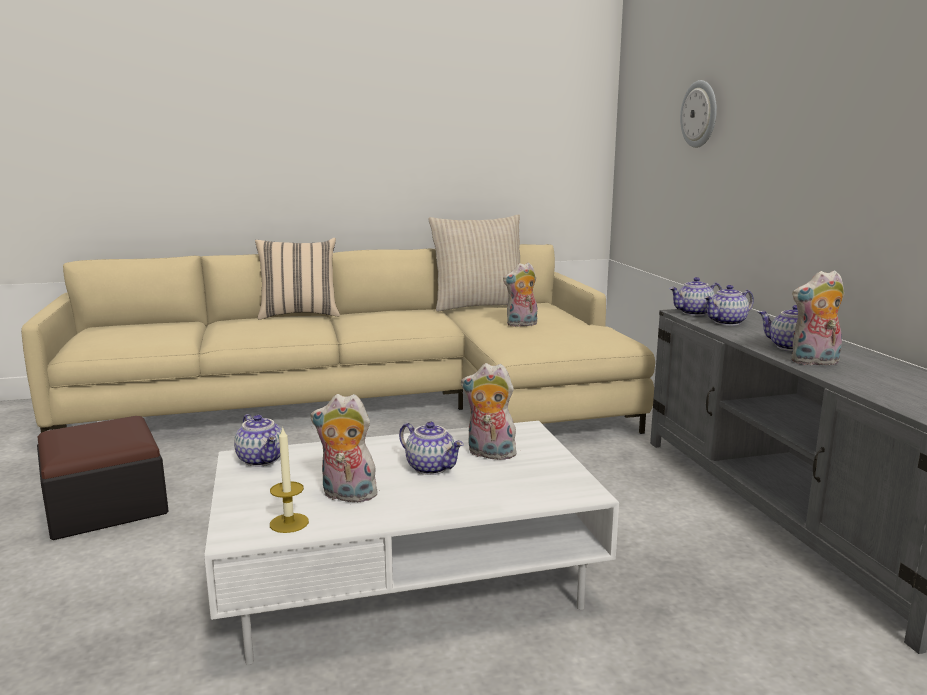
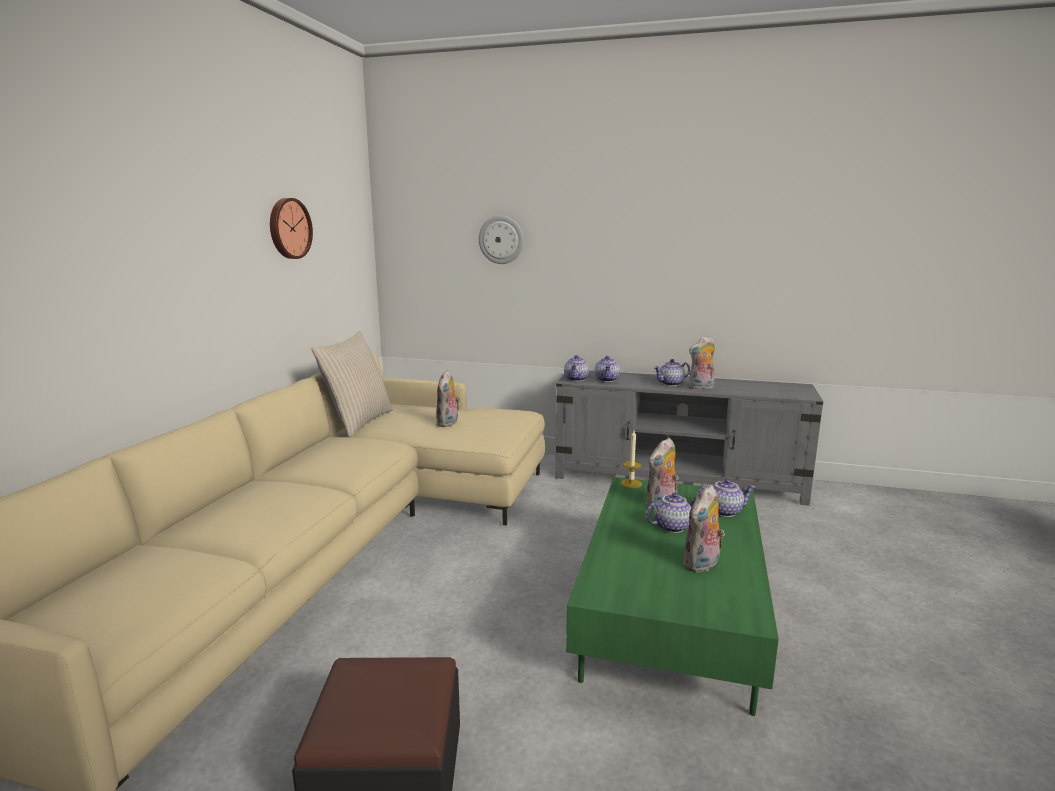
camera: 60 degrees left, 0 degrees up
white coffee table [204,421,619,665] -> green coffee table [566,477,779,716]
teapot [234,414,282,467] -> teapot moved to [697,479,756,517]
beige pillow [255,238,340,320] -> none
candle [270,426,309,533] -> candle moved to [621,431,642,488]
plush toy [791,270,844,365] -> plush toy turned 45 degrees clockwise [689,336,715,390]
none -> wall clock [270,198,313,259]

